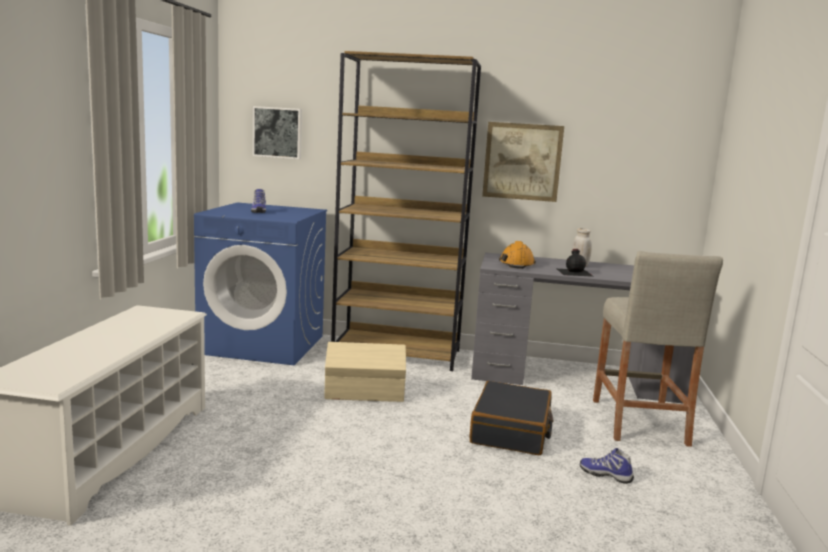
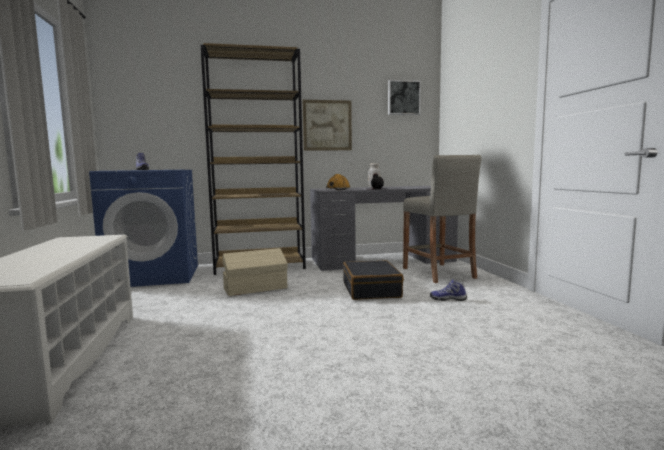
camera: 20 degrees left, 5 degrees down
picture [253,106,302,159] -> picture moved to [388,80,421,115]

